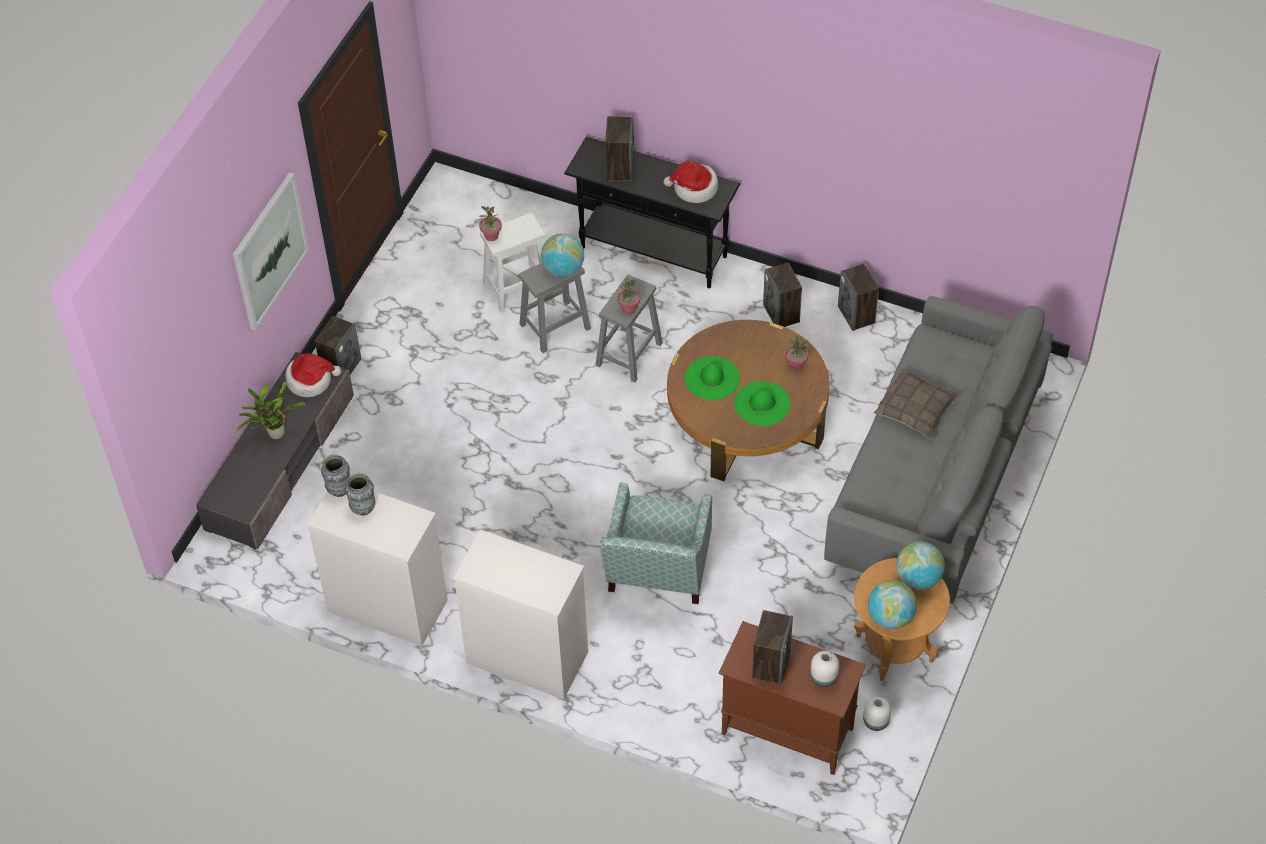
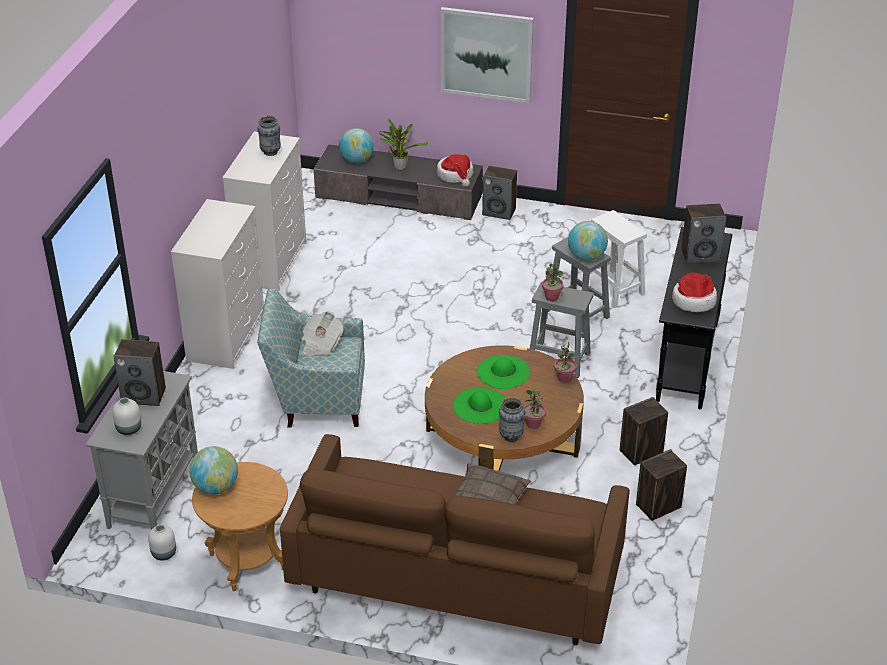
camera: 80 degrees right, 15 degrees down
vase [321,454,350,497] -> vase moved to [499,397,525,442]
potted plant [478,206,502,241] -> potted plant moved to [554,341,577,383]
brown cabinet [719,621,866,775] -> grey cabinet [86,371,198,529]
grey sofa [824,296,1053,603] -> brown sofa [280,434,630,645]
globe [896,542,945,590] -> globe moved to [339,128,374,163]
none -> newspaper [302,311,344,356]

